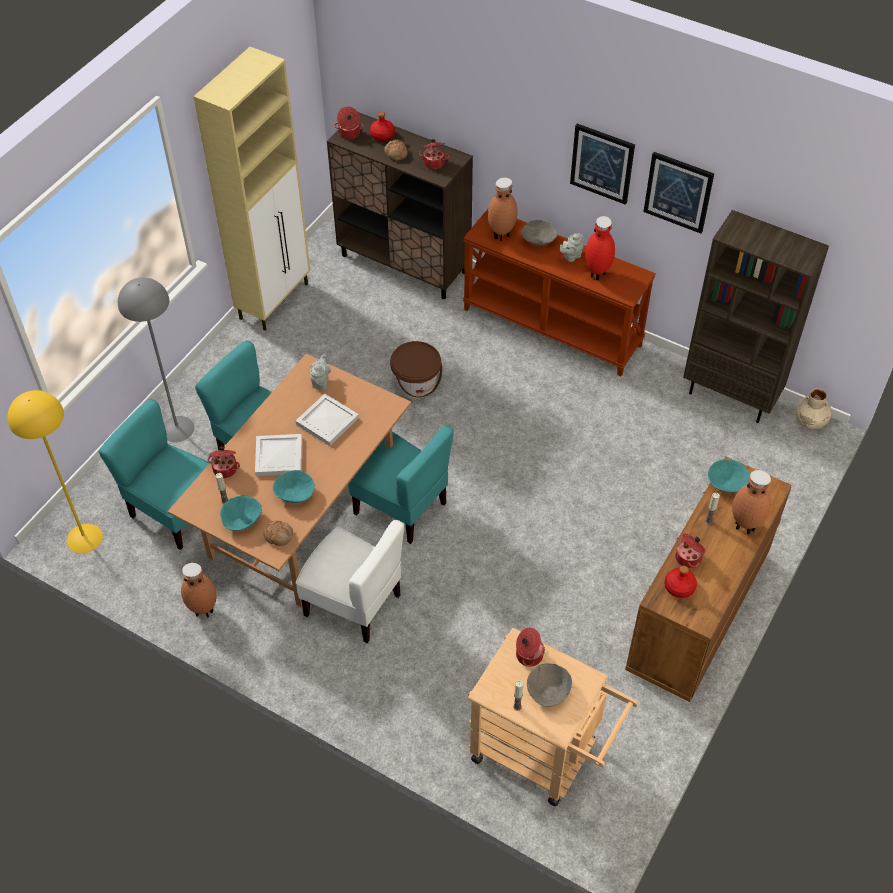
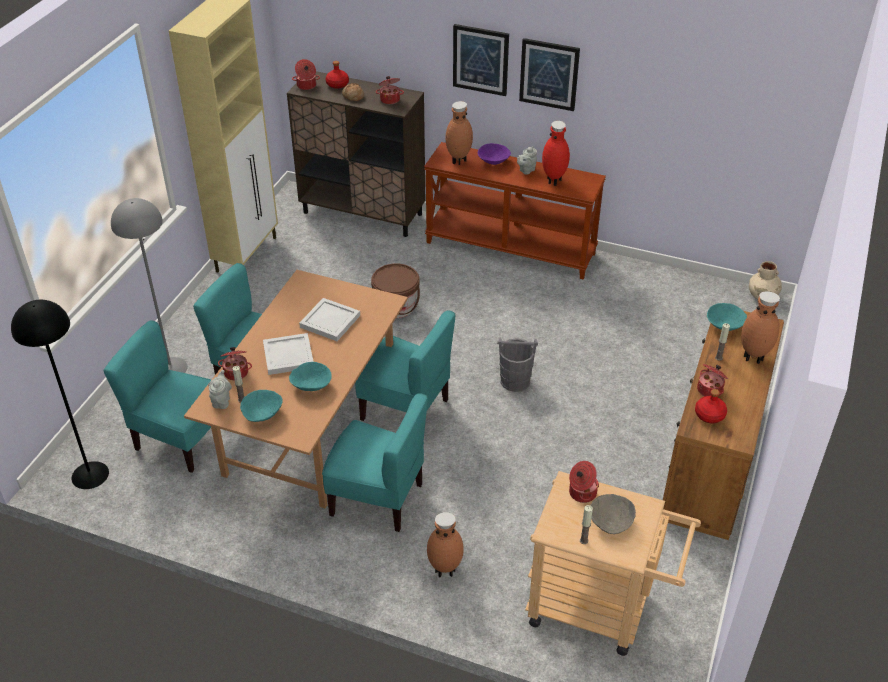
camera: 10 degrees left, 10 degrees down
yellow floor lamp [8,390,103,554] -> black floor lamp [11,300,109,489]
brown vase [181,563,217,618] -> brown vase moved to [427,512,464,577]
bread [264,520,293,546] -> none
white chair [296,520,404,643] -> turquoise chair [322,393,428,532]
grey teapot [310,354,331,390] -> grey teapot moved to [208,370,232,409]
grey bowl [522,220,558,246] -> purple bowl [478,143,511,165]
picture [644,152,714,234] -> picture moved to [453,24,509,96]
brown bookcase [683,210,829,423] -> none
none -> grey bucket [497,337,538,392]

